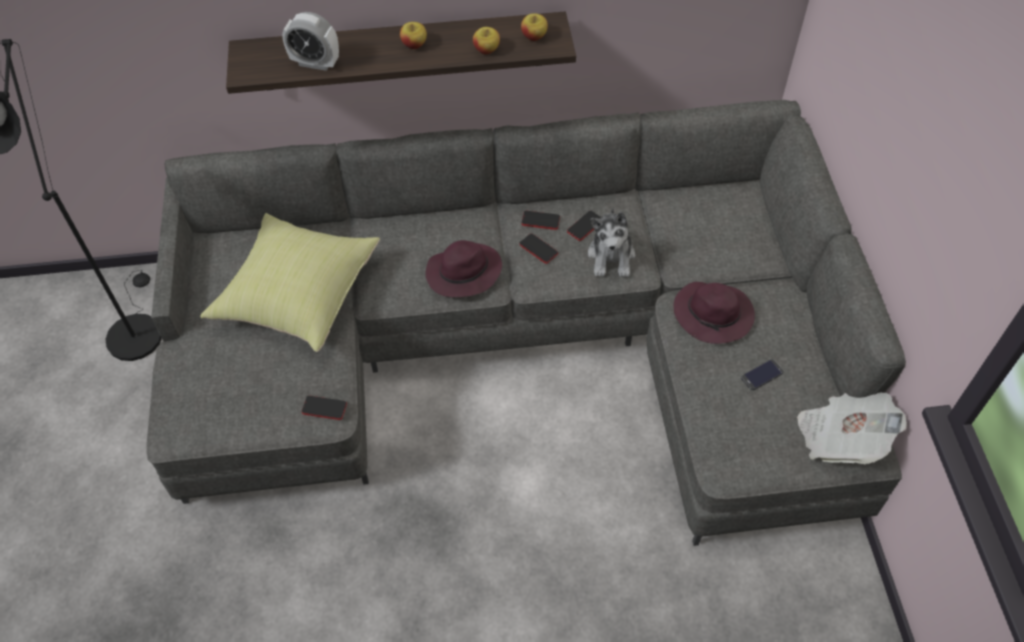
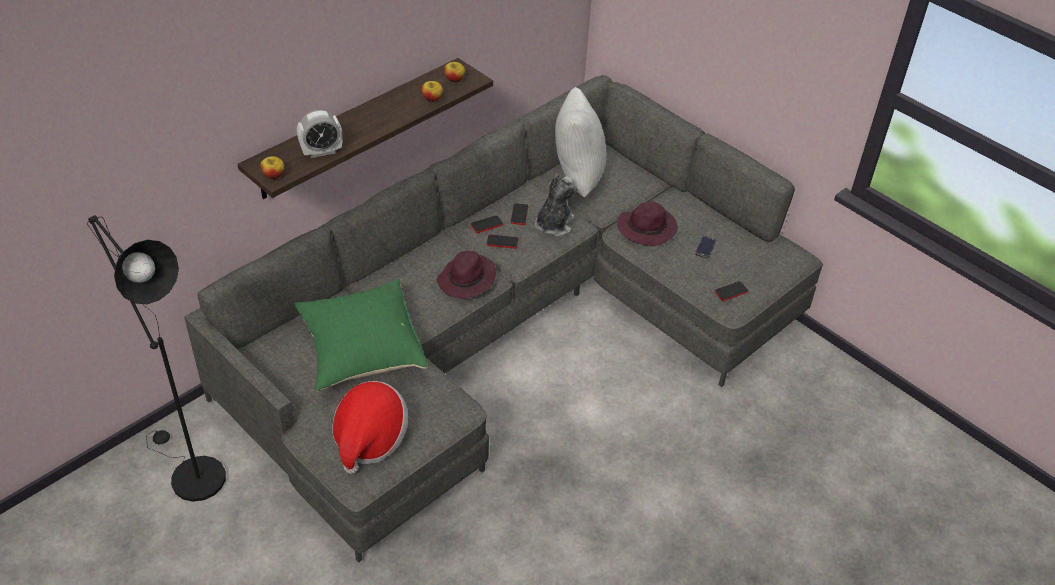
camera: 40 degrees left, 10 degrees down
yellow pillow [200,213,380,352] -> green pillow [294,279,428,391]
phone [301,396,347,420] -> phone moved to [714,281,748,301]
apple [400,22,427,49] -> apple moved to [260,156,285,179]
plush toy [588,207,635,277] -> plush toy turned 120 degrees counterclockwise [535,174,577,237]
newspaper [797,392,907,464] -> none
none -> hat [332,381,408,474]
none -> white pillow [555,87,606,198]

